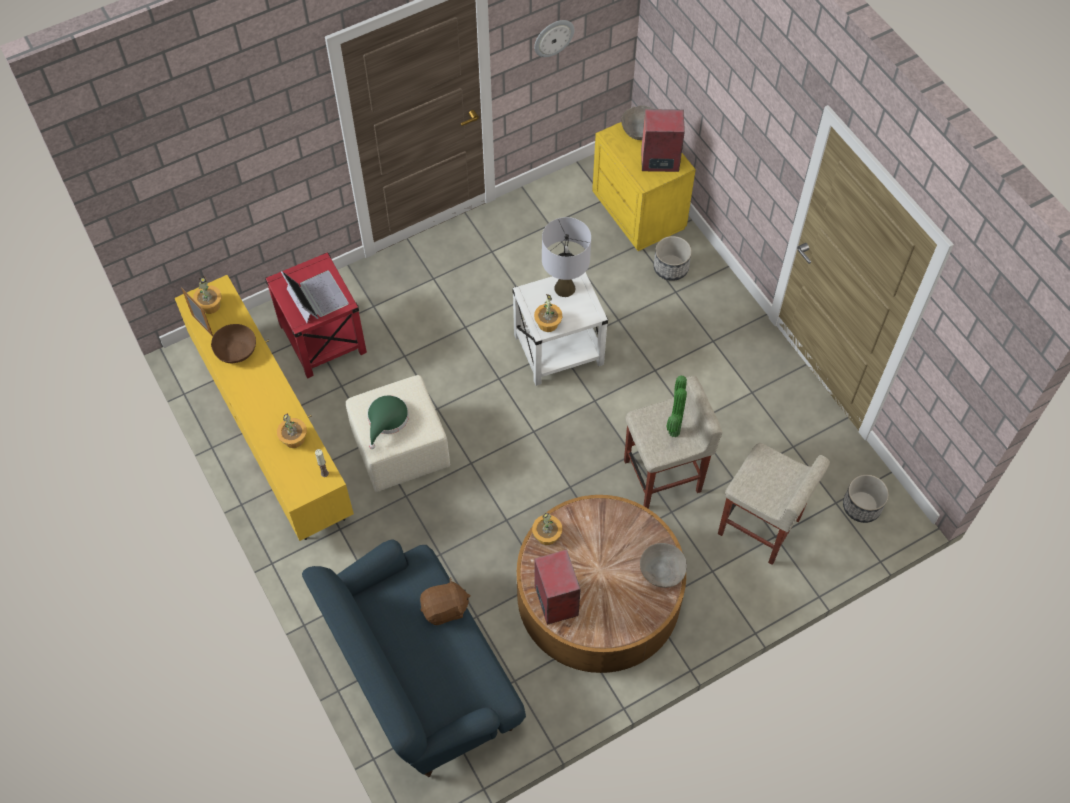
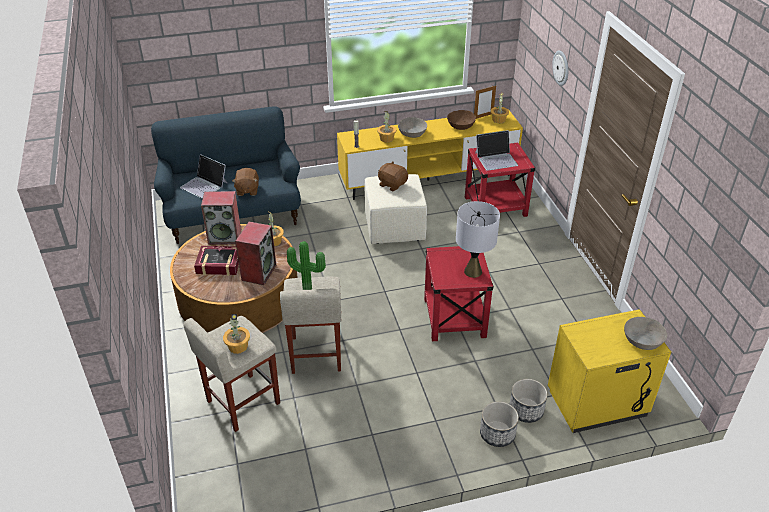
camera: 105 degrees right, 20 degrees down
green hat [367,395,409,449] -> brown plush toy [378,161,408,191]
white side table [512,272,608,386] -> red side table [424,246,494,341]
wall clock [534,20,574,57] -> wall clock moved to [552,50,568,86]
potted plant [534,294,563,332] -> potted plant moved to [223,314,250,354]
grey bowl [640,543,687,588] -> grey bowl moved to [398,117,427,138]
speaker [641,109,685,172] -> speaker moved to [235,222,276,285]
planter [843,474,889,523] -> planter moved to [480,401,519,447]
none -> laptop [180,154,228,199]
none -> book [194,246,239,276]

